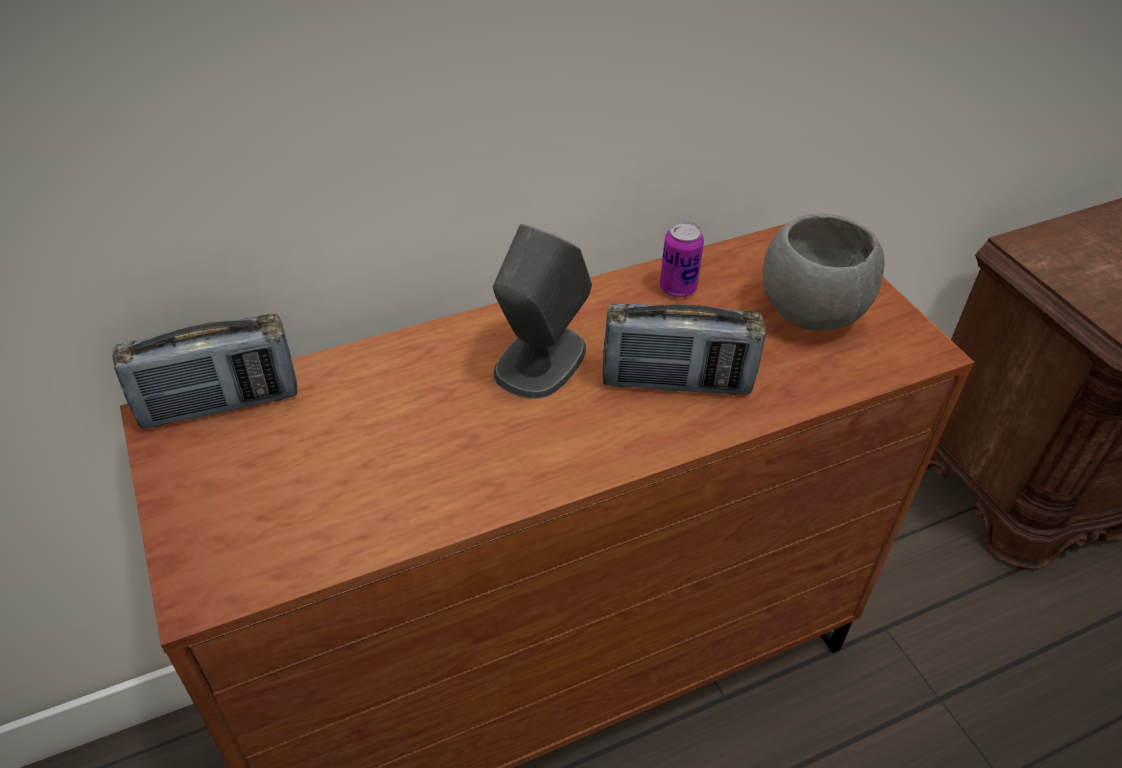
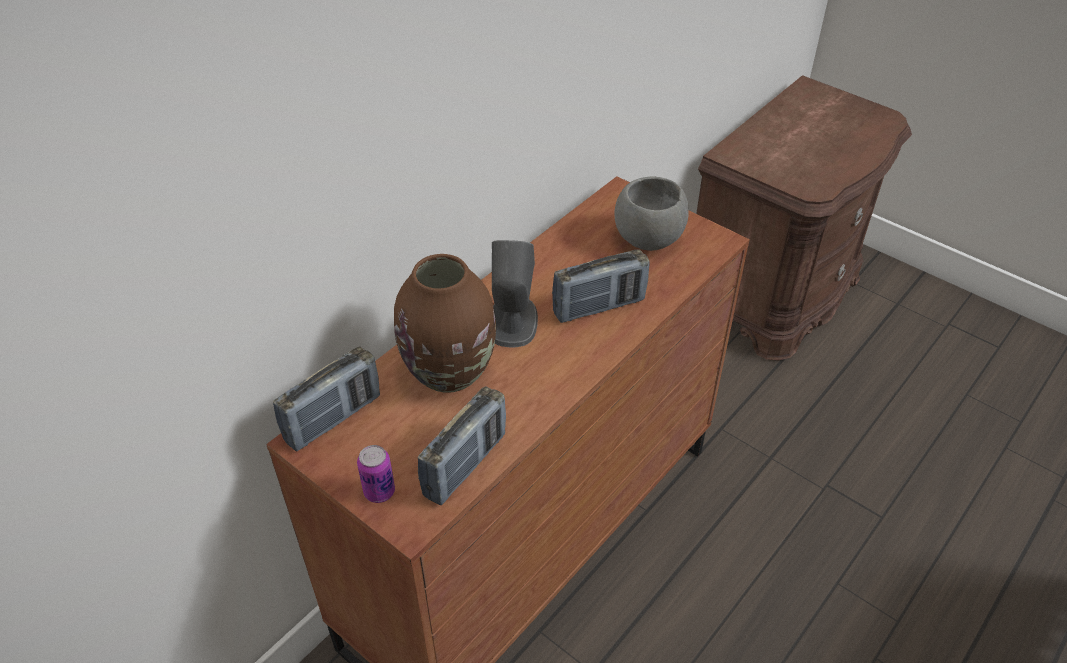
camera: 25 degrees left, 0 degrees up
can [660,221,704,297] -> can moved to [357,445,395,503]
none -> brown vase [394,254,496,393]
none -> radio [418,387,506,505]

